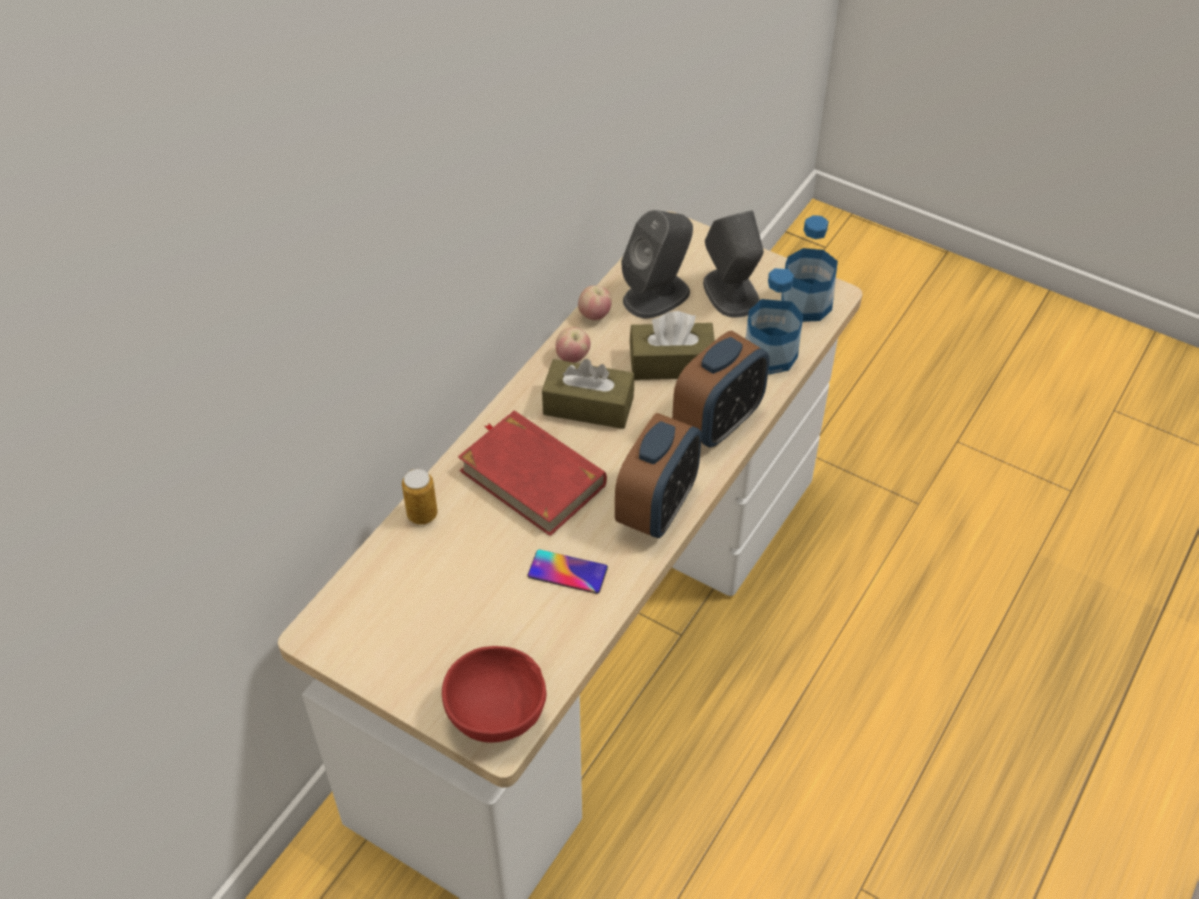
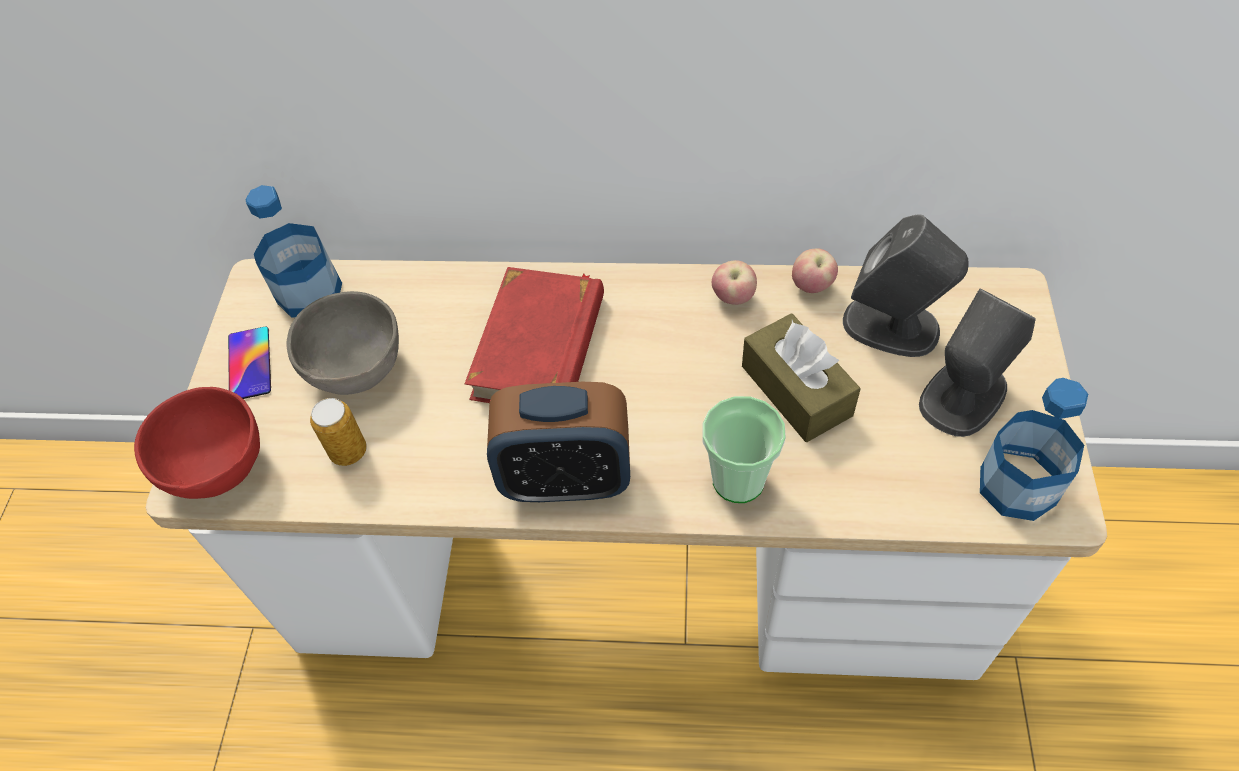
camera: 65 degrees right, 5 degrees up
can [402,468,437,525] -> can moved to [310,398,367,466]
phone [528,550,608,594] -> phone moved to [228,327,271,399]
brown tissue box [542,359,634,429] -> none
alarm clock [672,331,770,448] -> cup [702,396,786,503]
bottle [745,268,803,374] -> bottle moved to [245,185,342,318]
none -> grey bowl [287,291,399,395]

